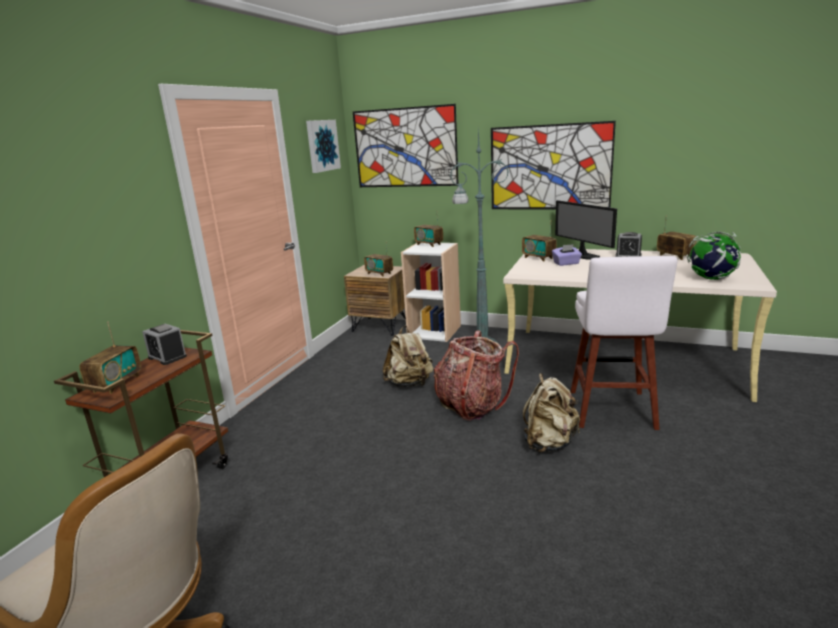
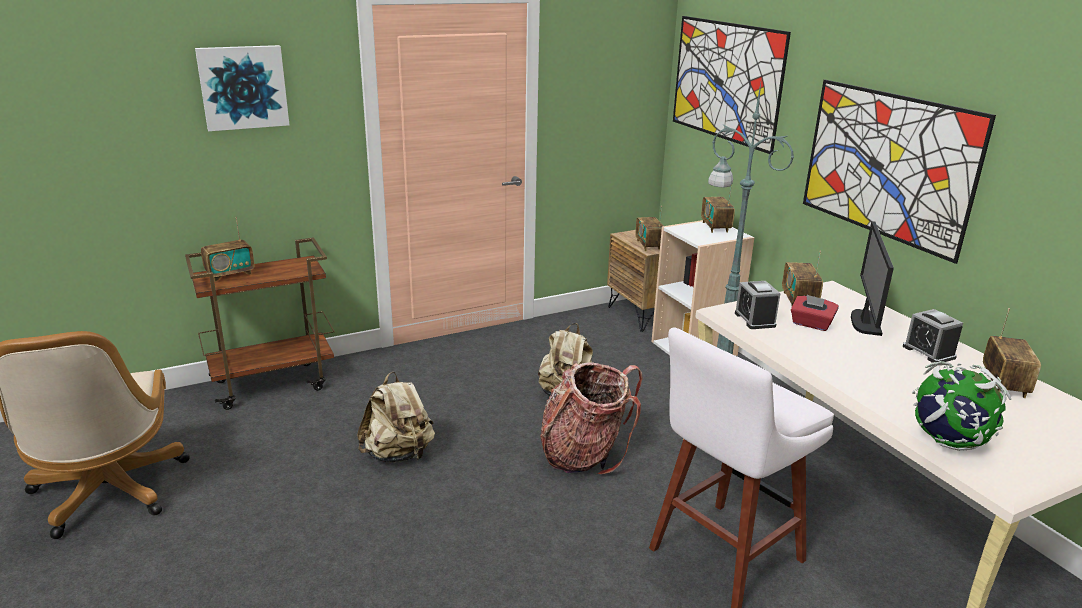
camera: 40 degrees right, 5 degrees up
alarm clock [142,324,187,365] -> alarm clock moved to [735,281,781,329]
picture [306,120,341,173] -> picture moved to [195,45,289,131]
beige backpack [523,373,580,452] -> beige backpack moved to [357,372,435,463]
purple tissue box [552,244,582,266] -> red tissue box [791,295,839,331]

